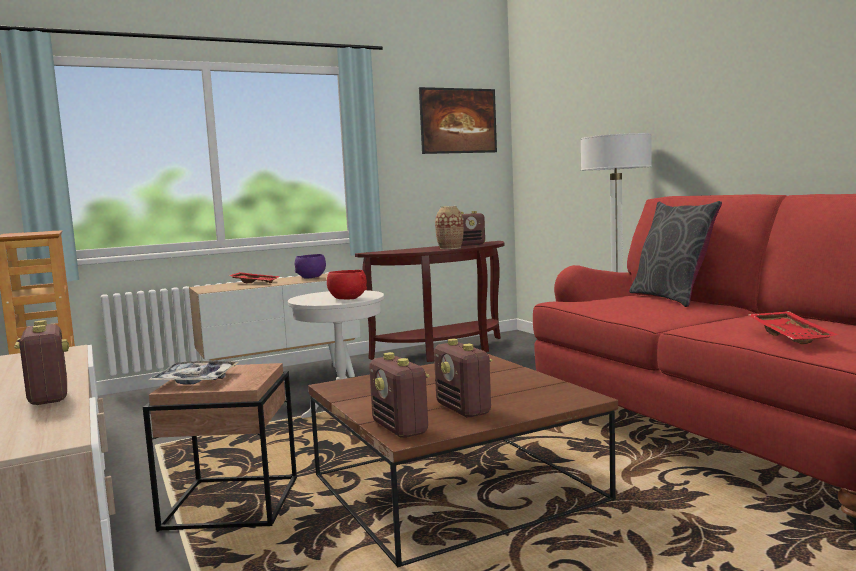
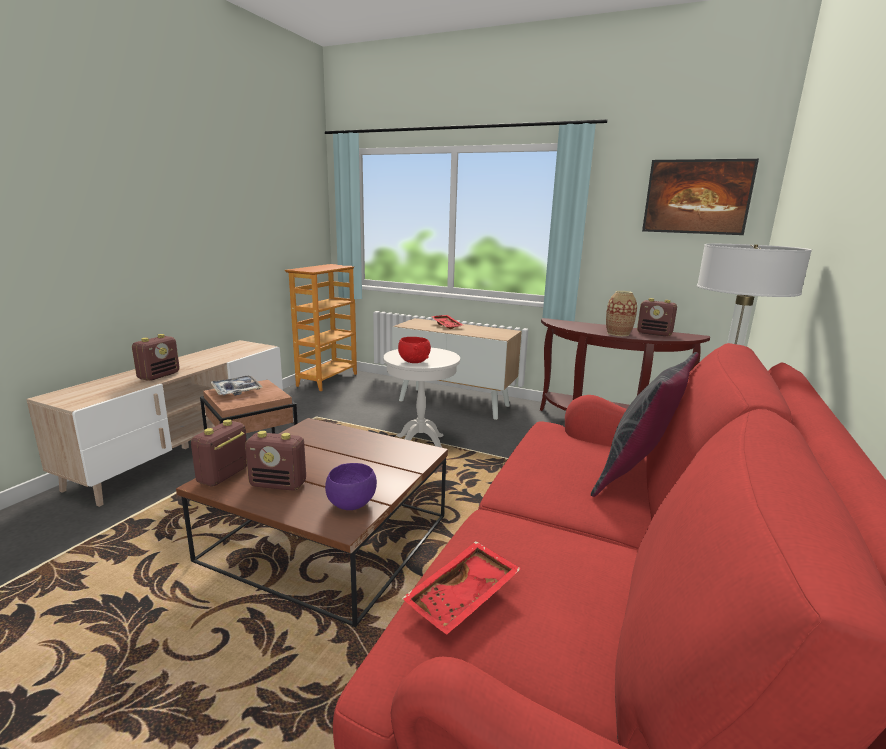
camera: 50 degrees right, 10 degrees up
purple bowl [295,254,326,279] -> purple bowl moved to [325,463,377,510]
radio [434,339,493,417] -> radio turned 105 degrees counterclockwise [245,431,306,491]

